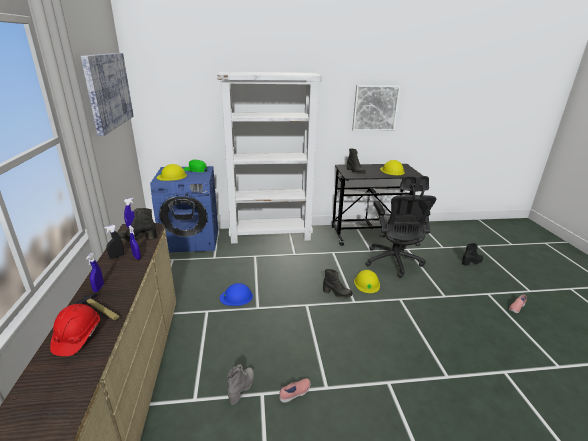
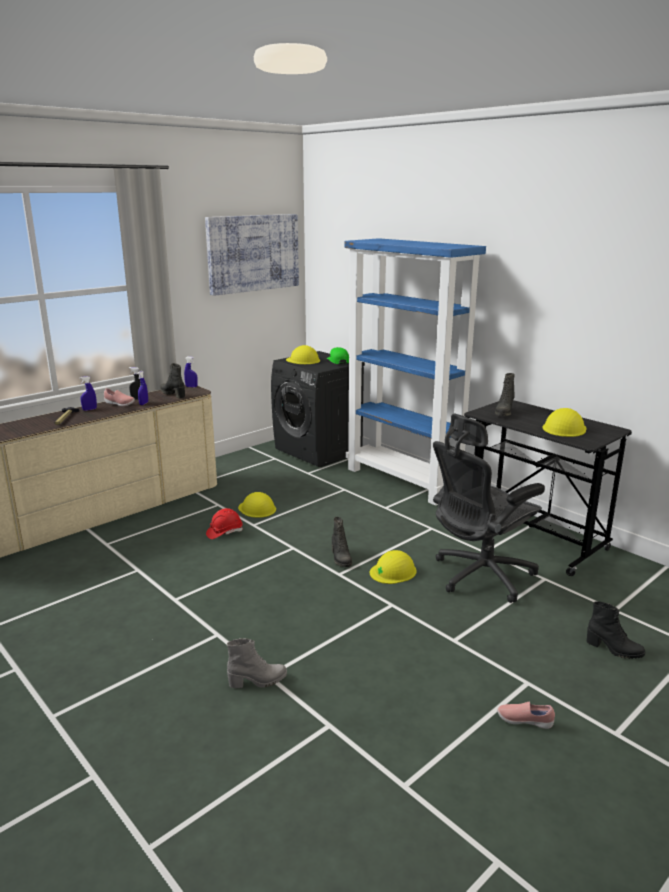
camera: 55 degrees right, 5 degrees down
red hard hat [50,304,100,356] -> red hard hat moved to [206,508,243,539]
blue washing machine [150,166,218,253] -> black washing machine [271,351,365,467]
white bookcase [217,71,322,244] -> blue bookcase [344,238,486,506]
blue hard hat [220,283,253,306] -> yellow hard hat [238,492,276,518]
grey boot [228,364,254,405] -> grey boot moved to [227,638,287,688]
pink shoe [279,378,311,403] -> pink shoe moved to [104,388,135,406]
picture [352,85,401,131] -> none

